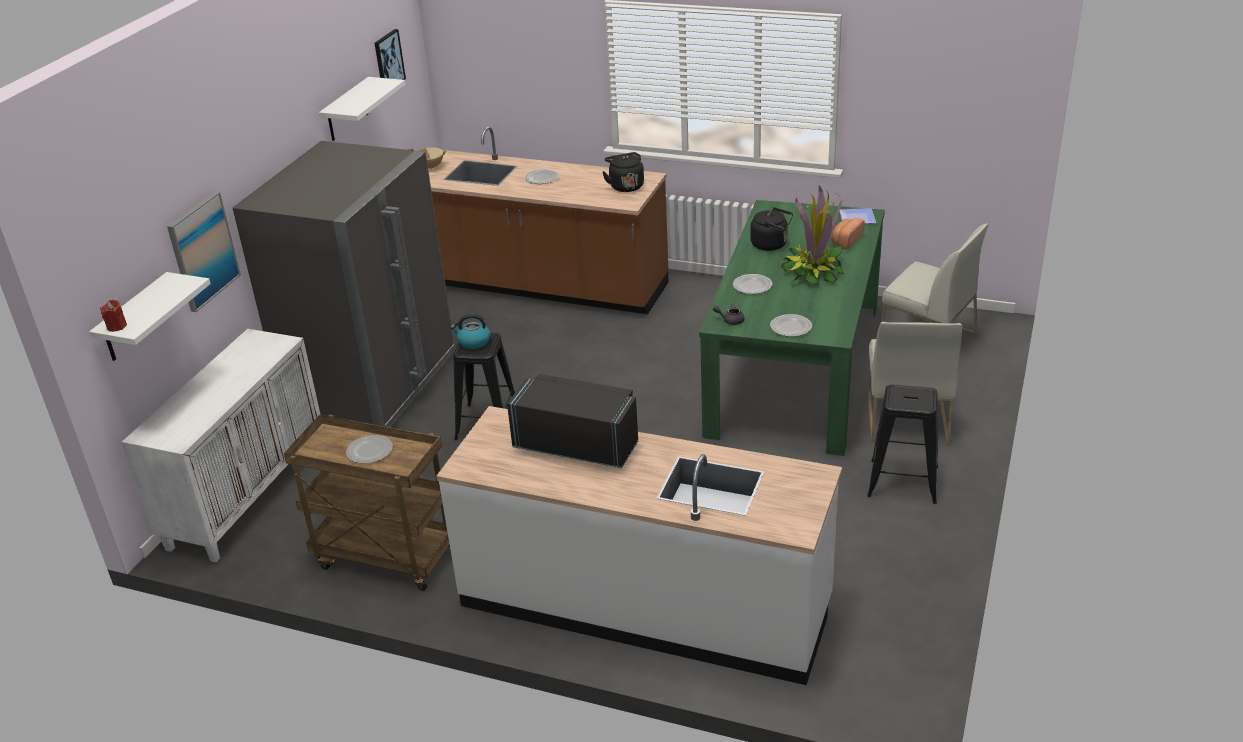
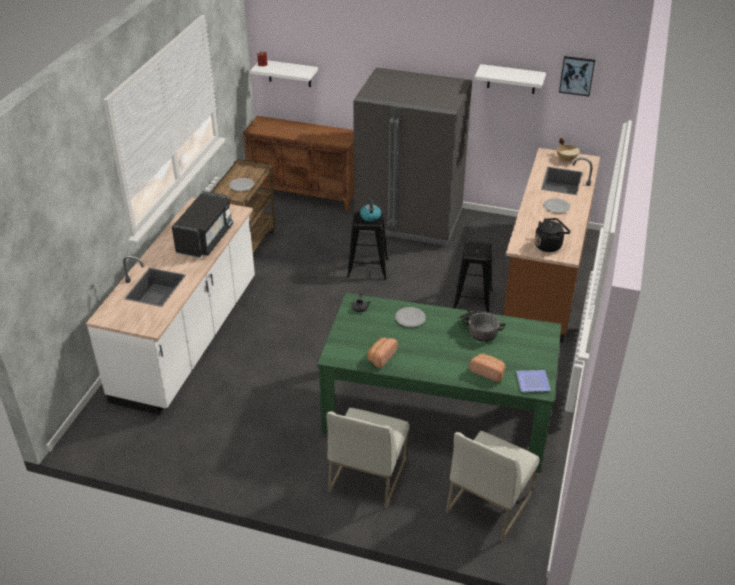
camera: 85 degrees right, 5 degrees up
white cabinet [122,329,320,562] -> brown cabinet [243,116,354,211]
picture [167,192,241,312] -> none
black kettle [750,207,793,251] -> cooking pot [457,309,506,342]
plate [770,314,812,337] -> none
potted plant [781,186,844,285] -> none
black stool [867,384,938,504] -> black stool moved to [454,240,493,313]
white chair [868,322,962,445] -> white chair turned 75 degrees counterclockwise [326,407,409,508]
none -> bread [367,338,398,368]

